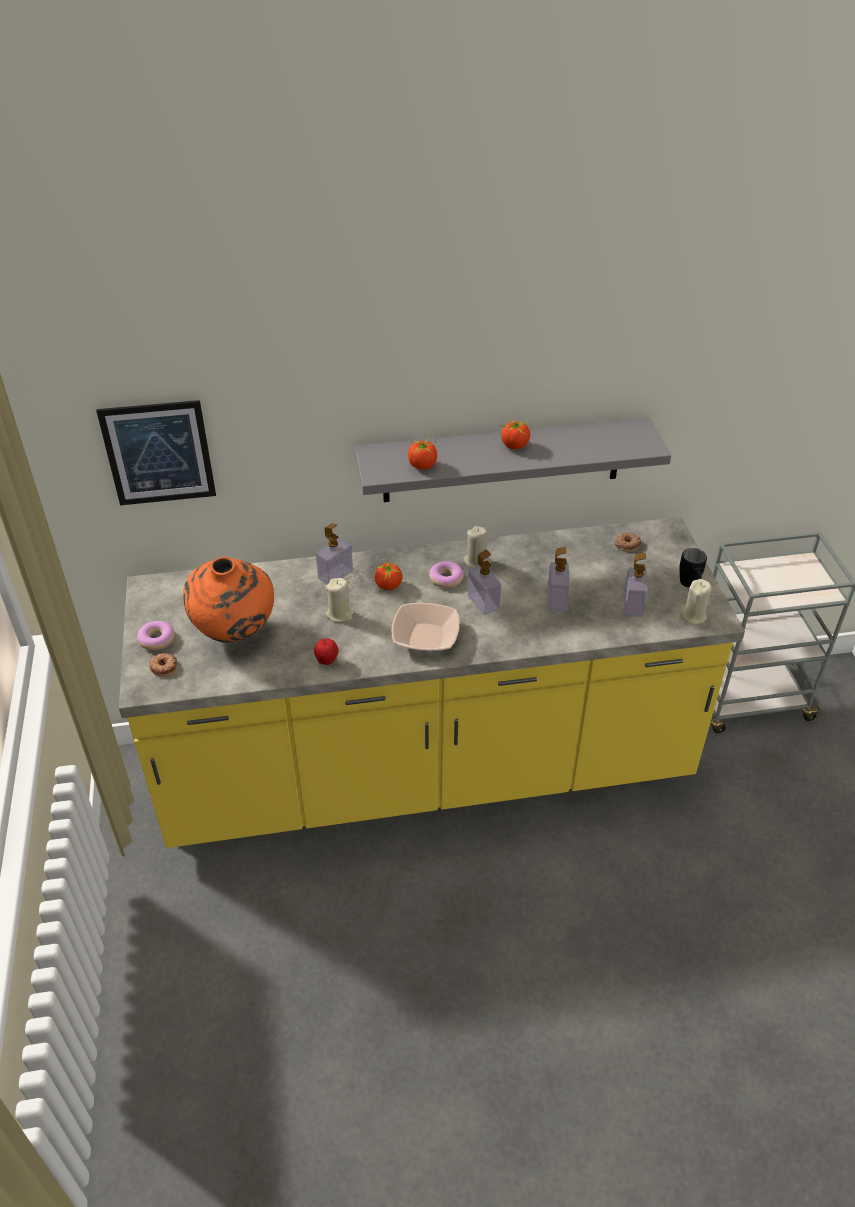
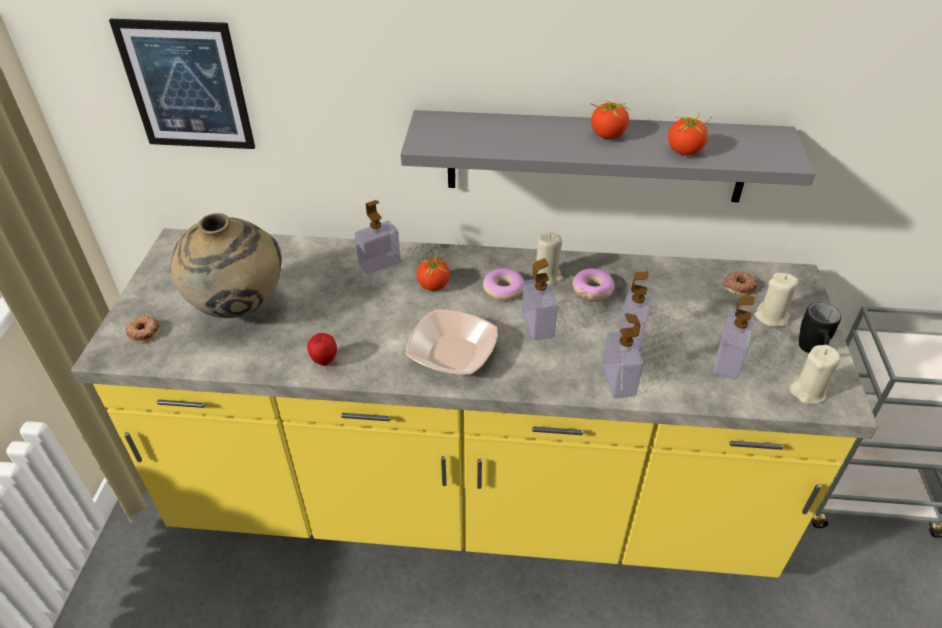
camera: 15 degrees right, 0 degrees up
donut [137,621,175,650] -> donut moved to [573,268,615,301]
orange vase [183,557,274,643] -> beige vase [170,213,282,318]
beige candle [326,578,355,622] -> beige candle moved to [755,273,798,327]
tomato [408,434,438,470] -> tomato moved to [668,111,712,155]
none -> soap dispenser [602,313,643,398]

